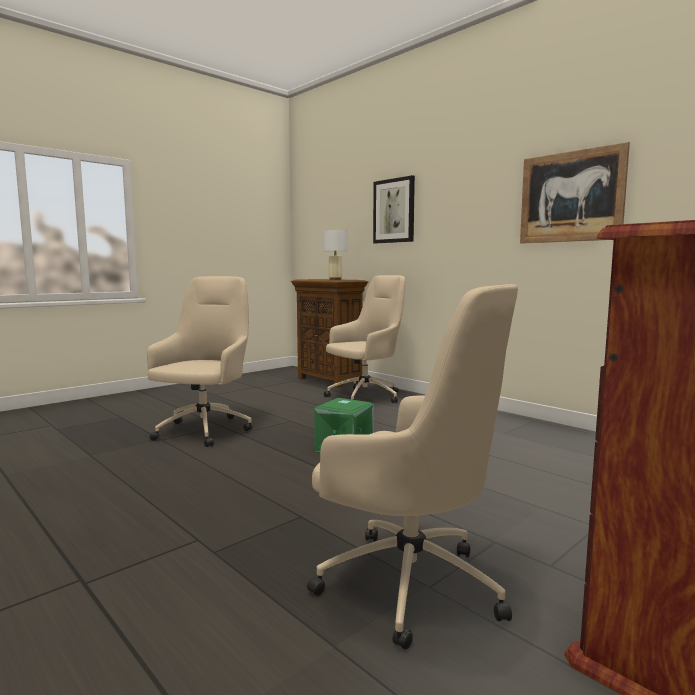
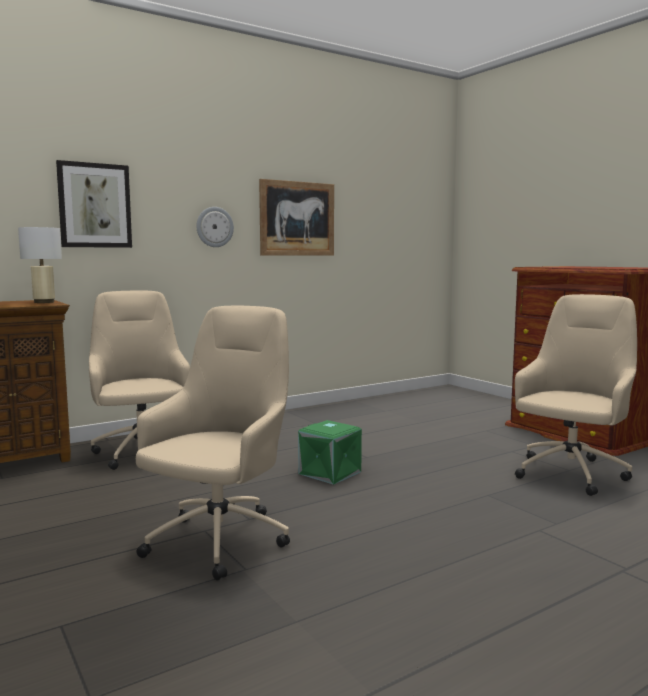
camera: 80 degrees left, 0 degrees up
beige office chair [147,276,252,447] -> beige office chair turned 90 degrees clockwise [136,306,290,580]
none -> wall clock [196,207,234,247]

